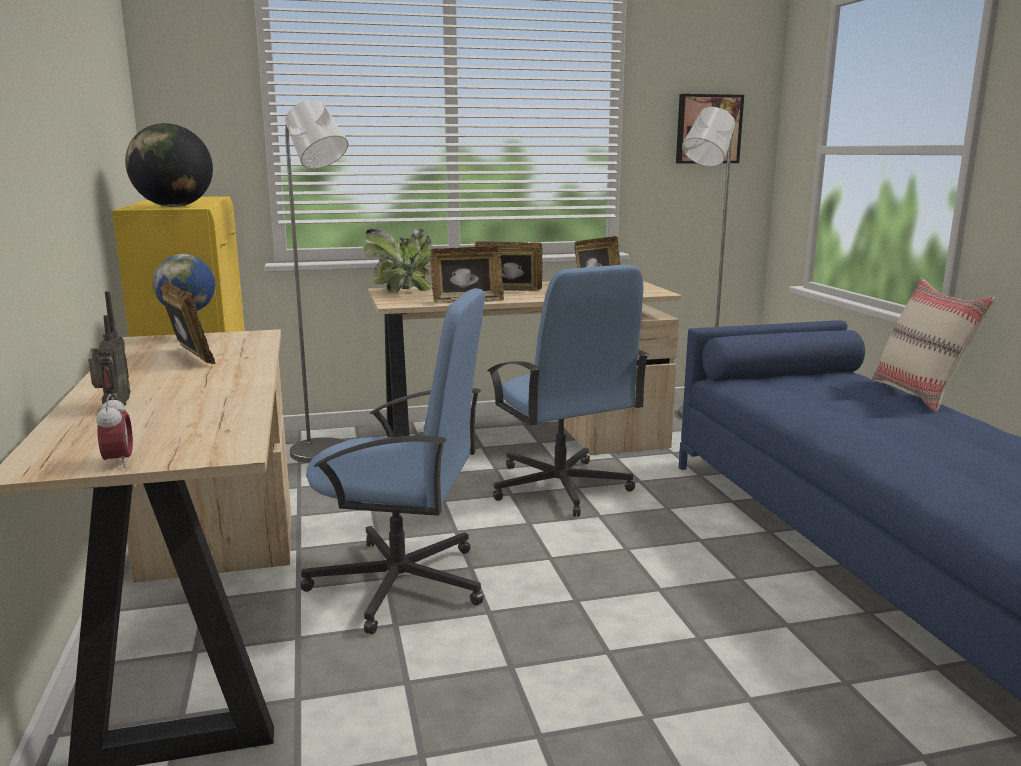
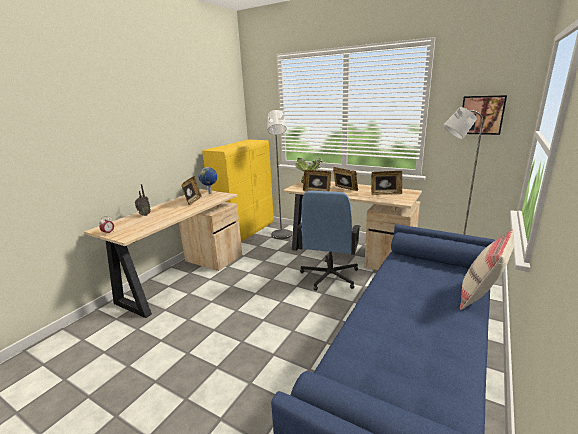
camera: 45 degrees right, 5 degrees up
globe [125,123,213,207] -> none
blue office chair [300,288,485,634] -> none

